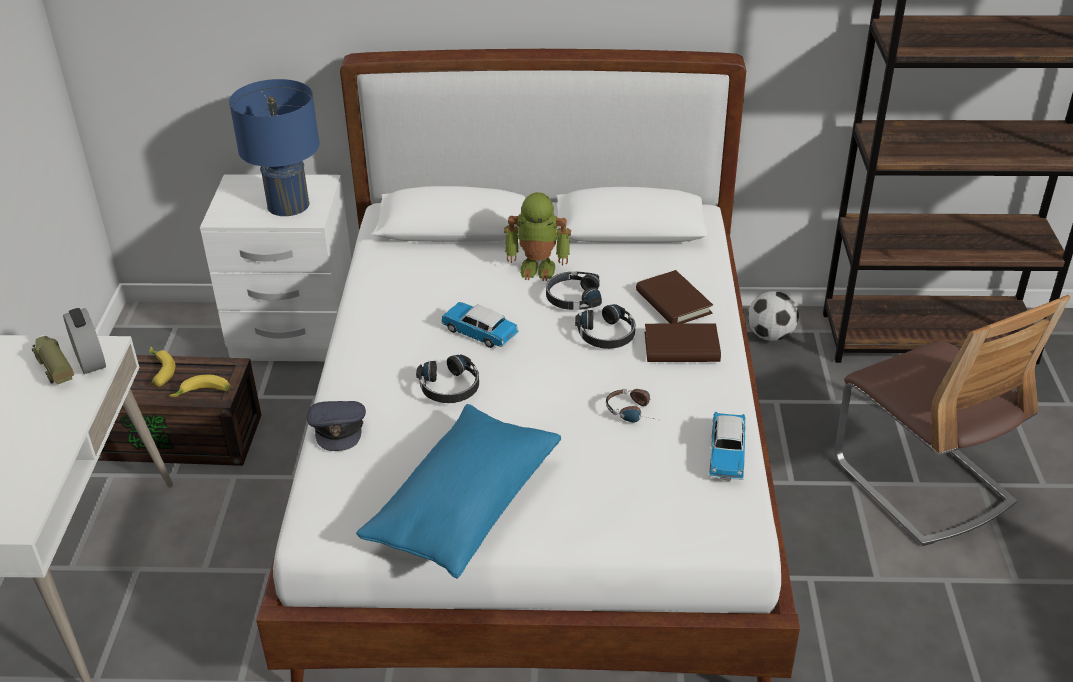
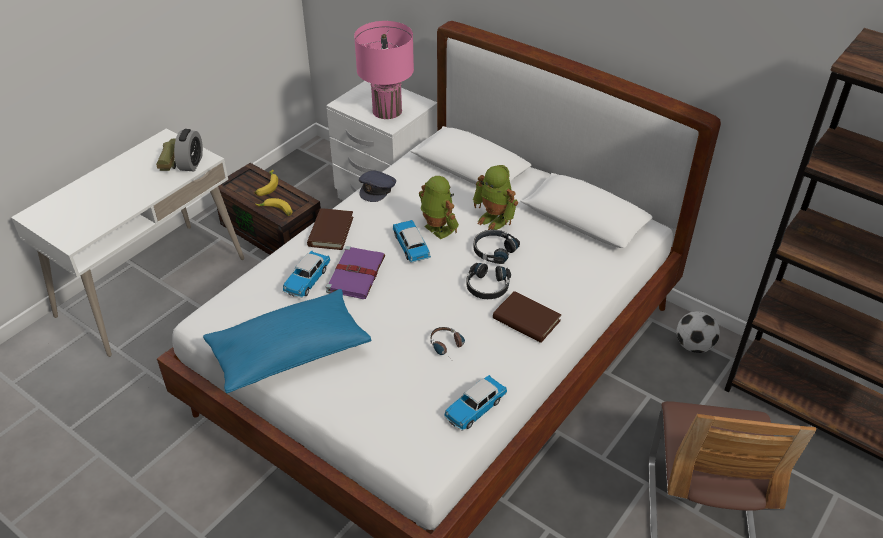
camera: 35 degrees right, 5 degrees up
blue table lamp [229,79,319,216] -> pink table lamp [354,21,414,119]
grey cap [307,401,366,451] -> grey cap moved to [359,170,396,202]
black headphones [416,354,479,403] -> purple book [326,246,385,299]
brown book [636,270,713,324] -> brown book moved to [307,208,353,250]
none -> toy car [283,251,331,298]
none -> toy robot [419,176,459,239]

